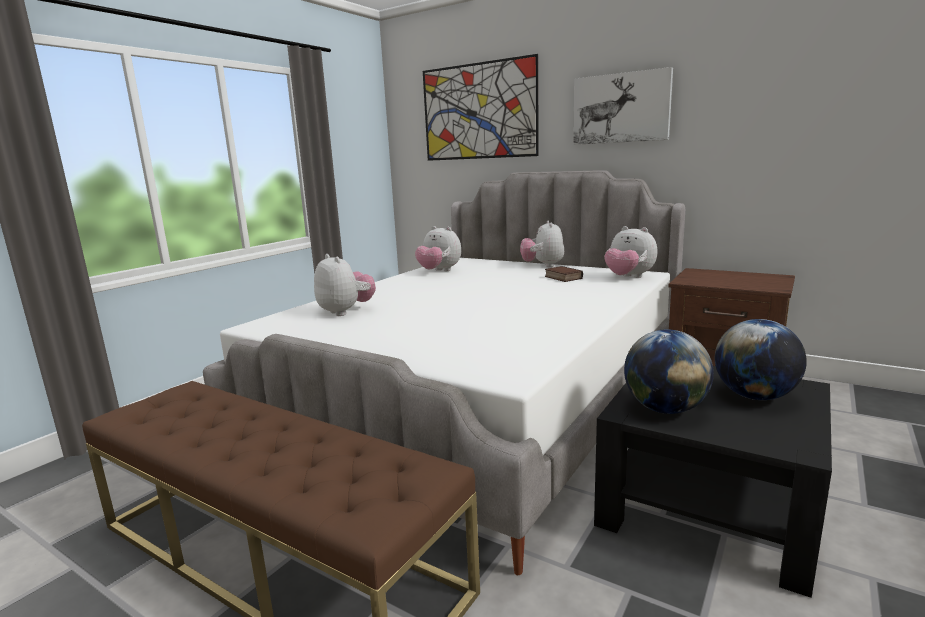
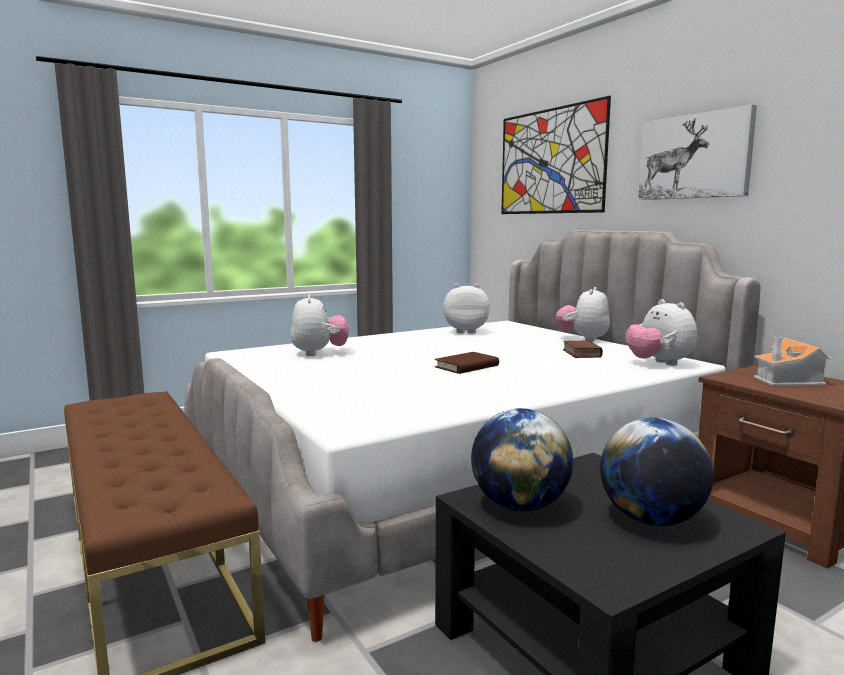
camera: 25 degrees right, 5 degrees down
plush toy [415,226,461,271] -> plush toy turned 120 degrees clockwise [443,284,490,333]
none -> brown book [435,352,499,374]
none -> toy house [754,336,834,385]

